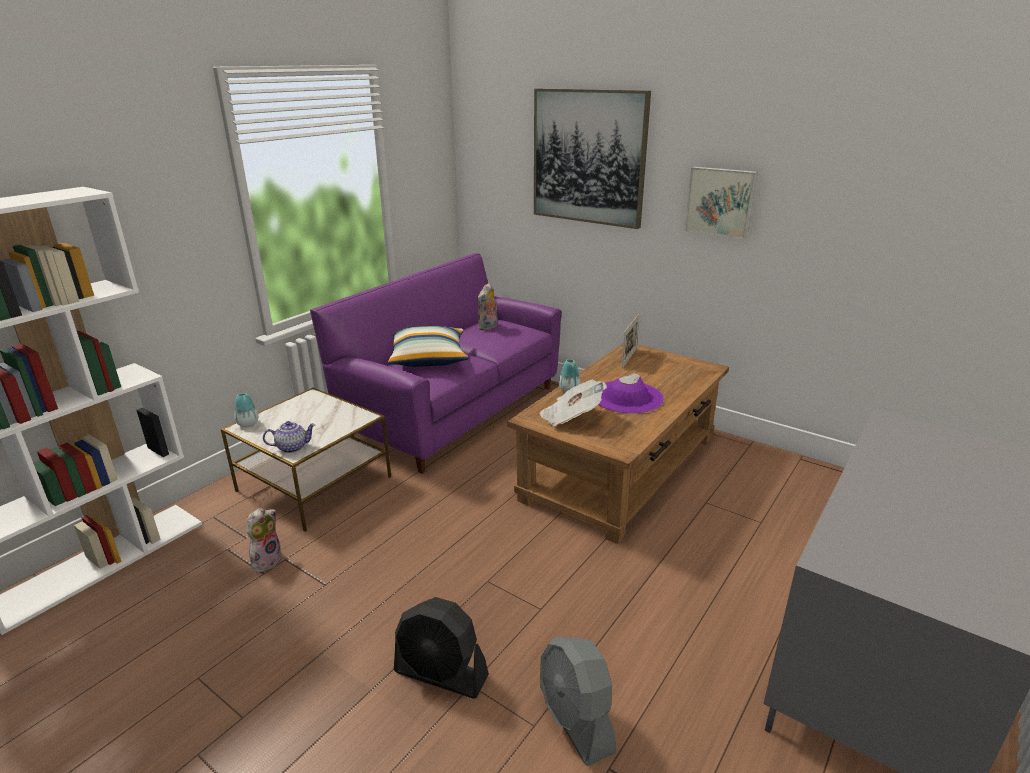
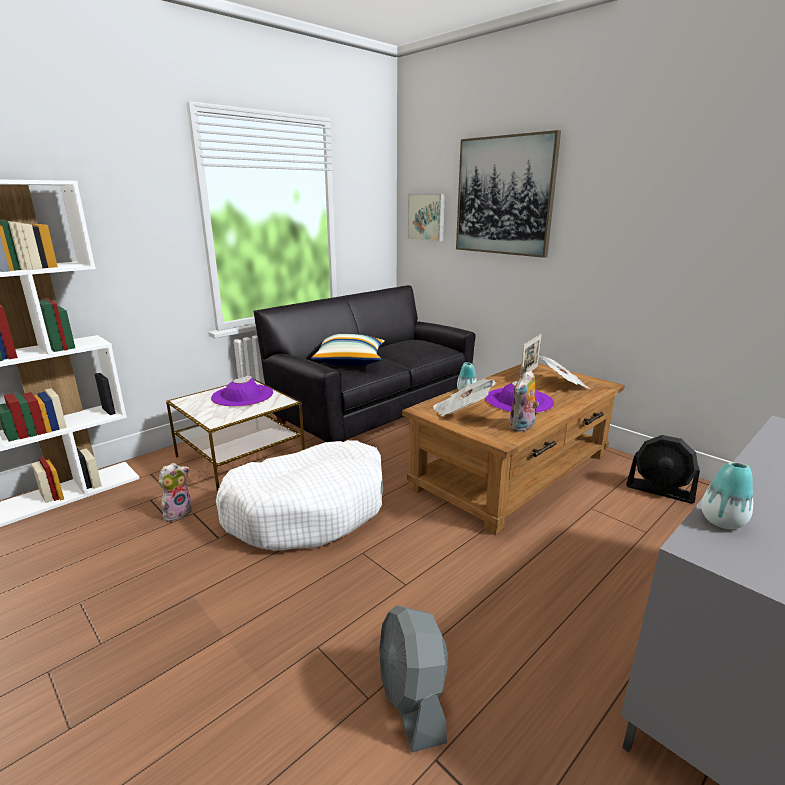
camera: 10 degrees right, 5 degrees down
vase [234,393,258,427] -> vase moved to [701,462,753,529]
teapot [263,421,315,453] -> none
purple sofa [310,253,562,474] -> black sofa [254,285,476,442]
black fan [394,597,489,699] -> black fan moved to [626,435,700,504]
plush toy [478,283,498,331] -> plush toy moved to [509,370,539,432]
picture [685,167,758,239] -> picture moved to [408,194,445,242]
none -> purple hat [211,375,273,407]
none -> white dog bed [216,440,383,551]
none -> newspaper [538,355,590,389]

